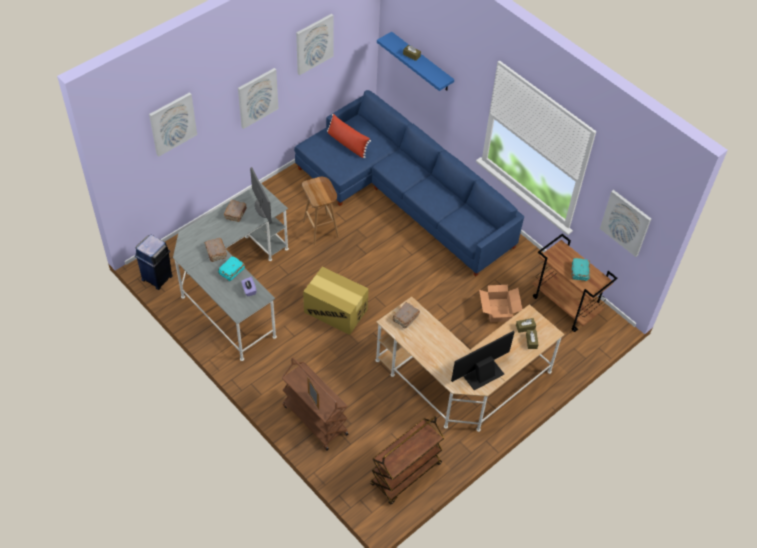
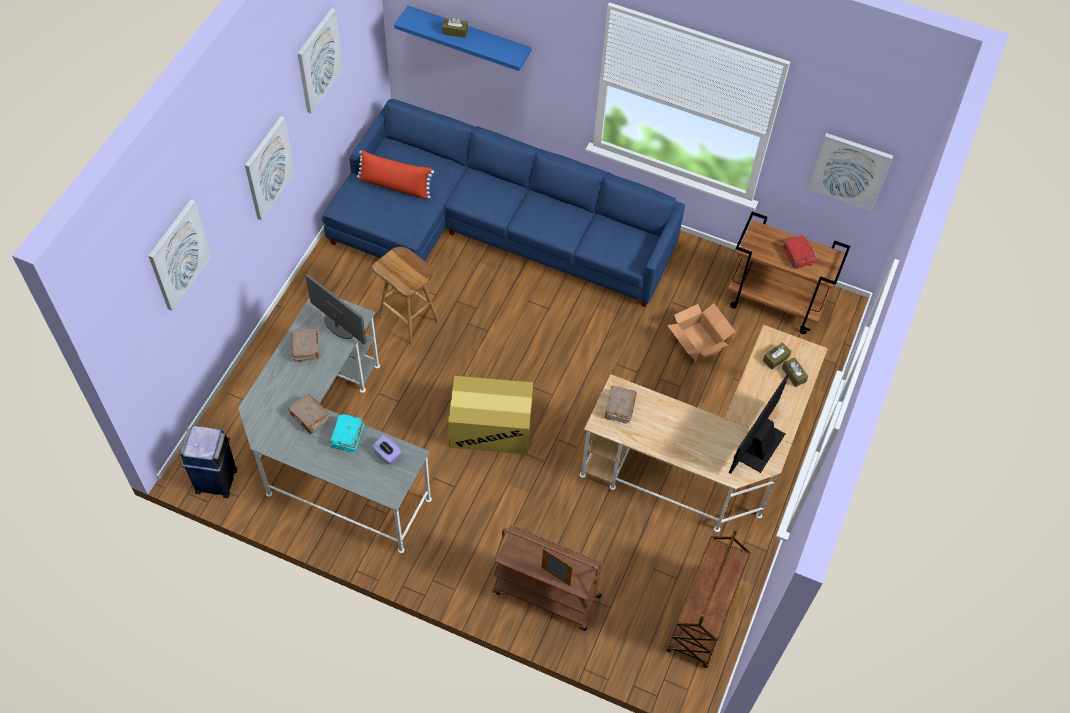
camera: 25 degrees left, 5 degrees up
turquoise book [571,258,590,281] -> red book [783,235,817,269]

